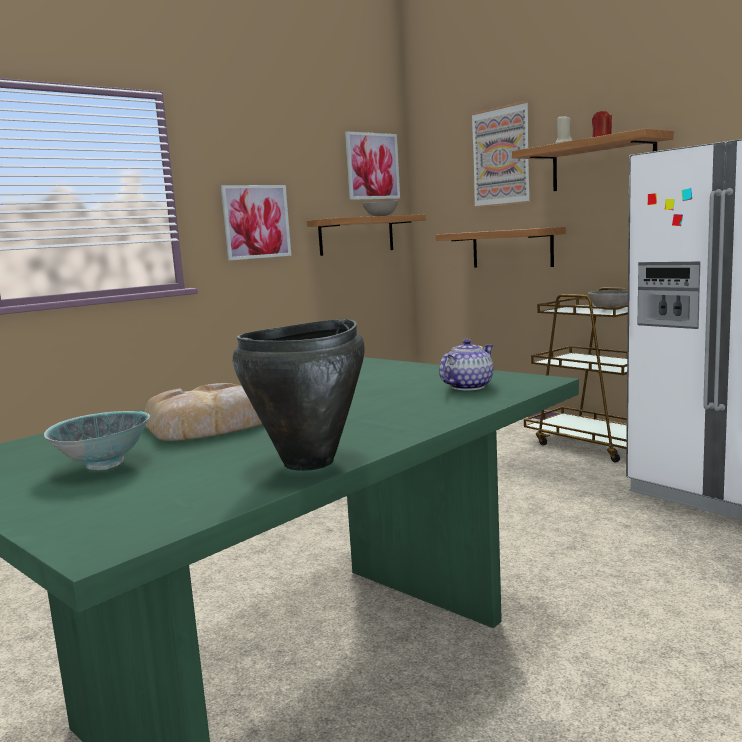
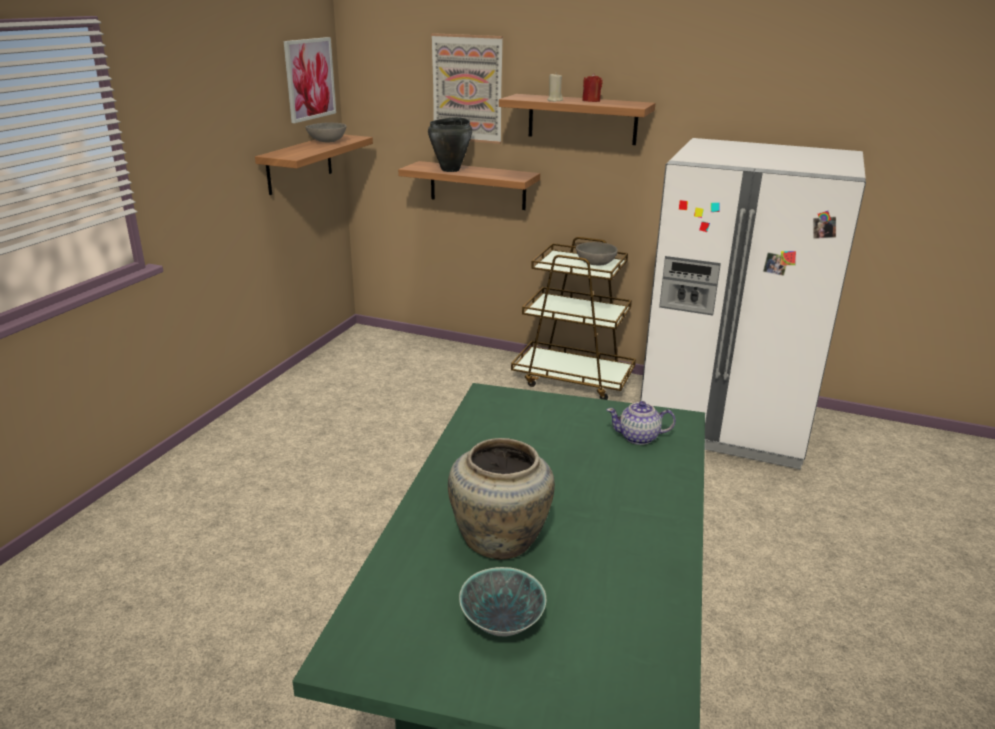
camera: 30 degrees left, 15 degrees up
bread [144,383,262,441] -> beige vase [448,438,555,560]
picture [221,185,291,260] -> none
black cooking pot [233,319,365,471] -> black cooking pot moved to [428,117,472,172]
teapot [439,339,493,390] -> teapot turned 105 degrees counterclockwise [607,401,676,445]

